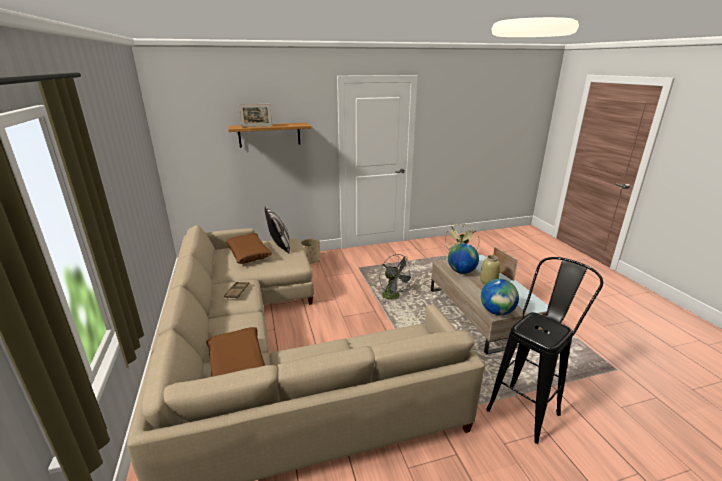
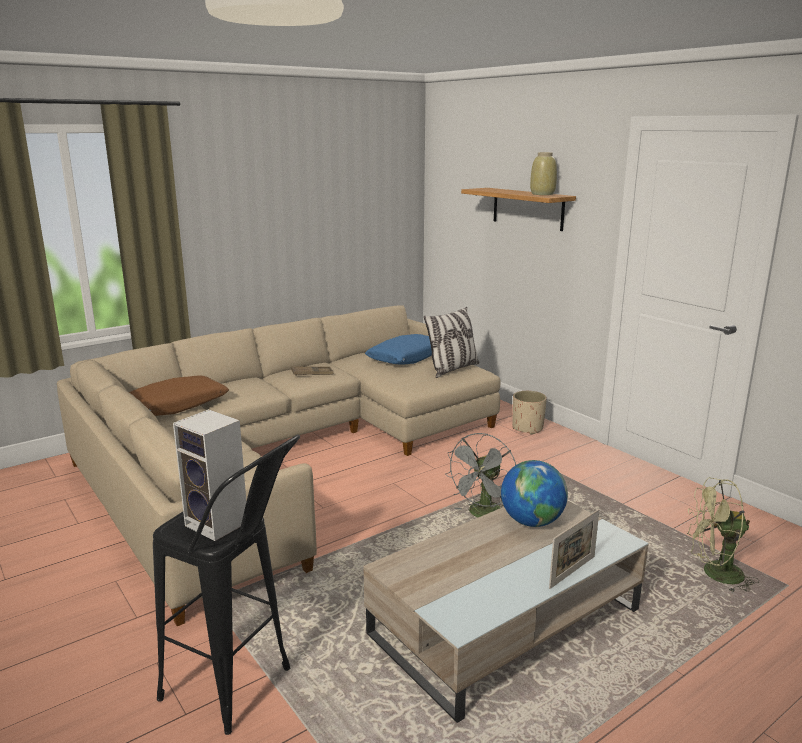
camera: 70 degrees right, 5 degrees down
brown pillow [225,234,272,264] -> blue pillow [365,334,432,364]
picture frame [239,104,272,127] -> none
beige vase [480,255,500,285] -> beige vase moved to [530,152,557,195]
globe [481,279,519,315] -> none
none -> speaker [173,409,246,541]

